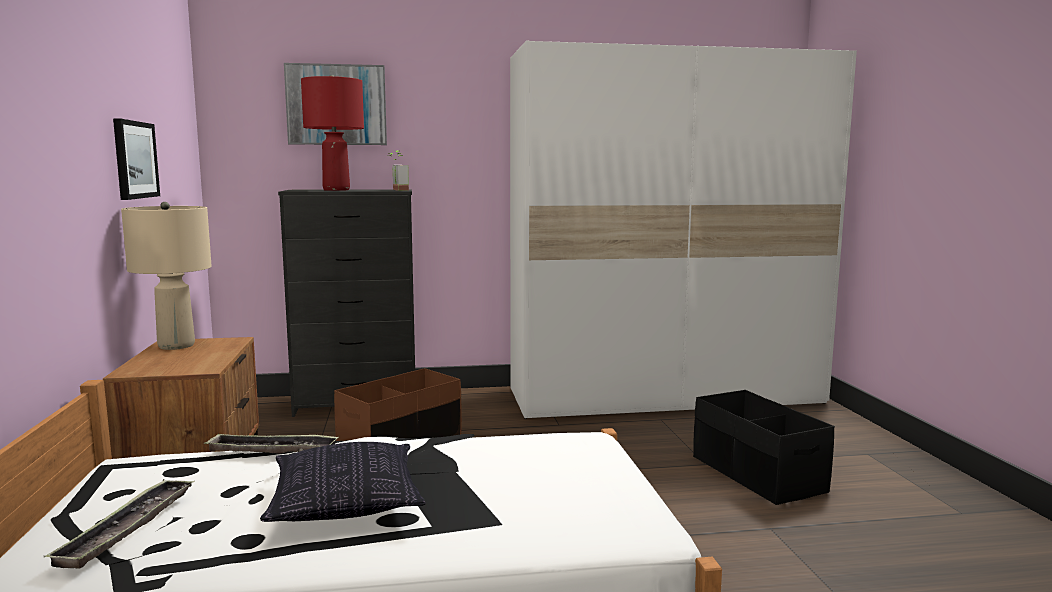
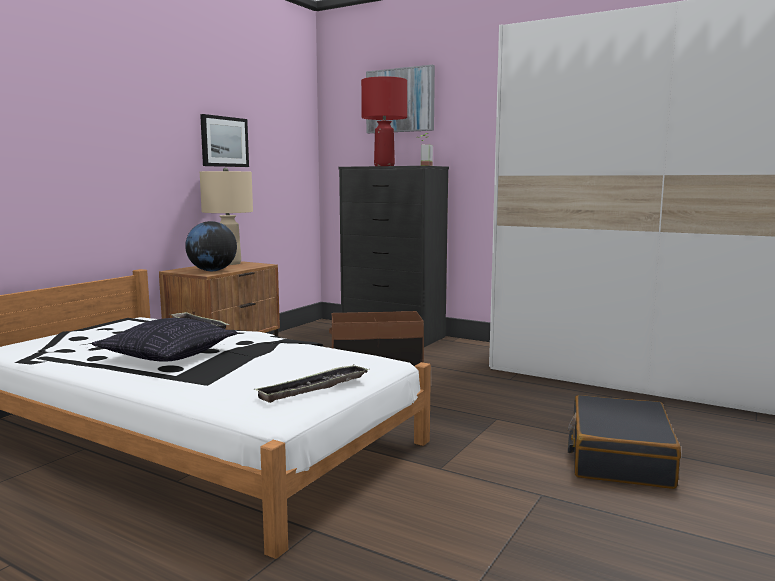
camera: 40 degrees right, 0 degrees up
tray [44,479,194,569] -> tray moved to [255,364,370,403]
black storage box [693,390,835,505] -> black suitcase [568,395,681,489]
none -> globe [185,221,237,271]

